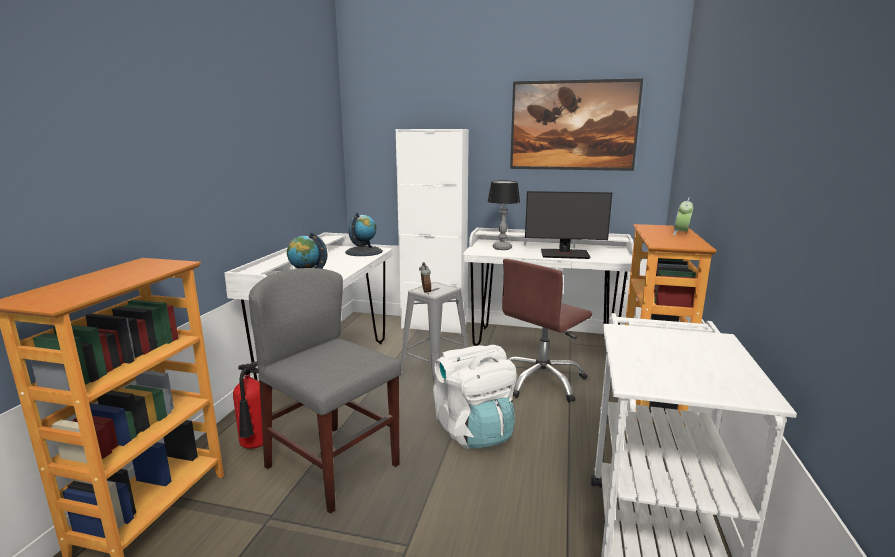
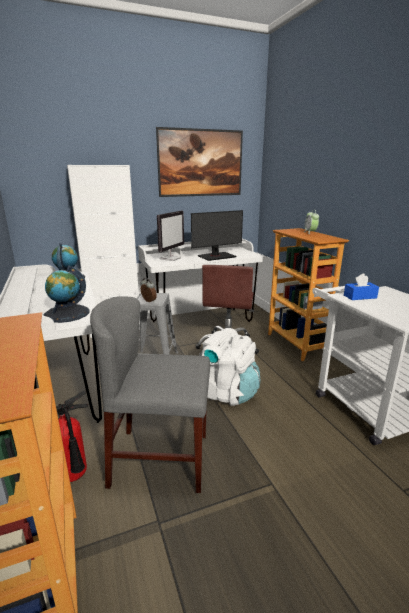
camera: 35 degrees left, 5 degrees up
table lamp [487,181,520,250] -> monitor [157,211,184,261]
none -> blue tissue box [344,273,379,300]

